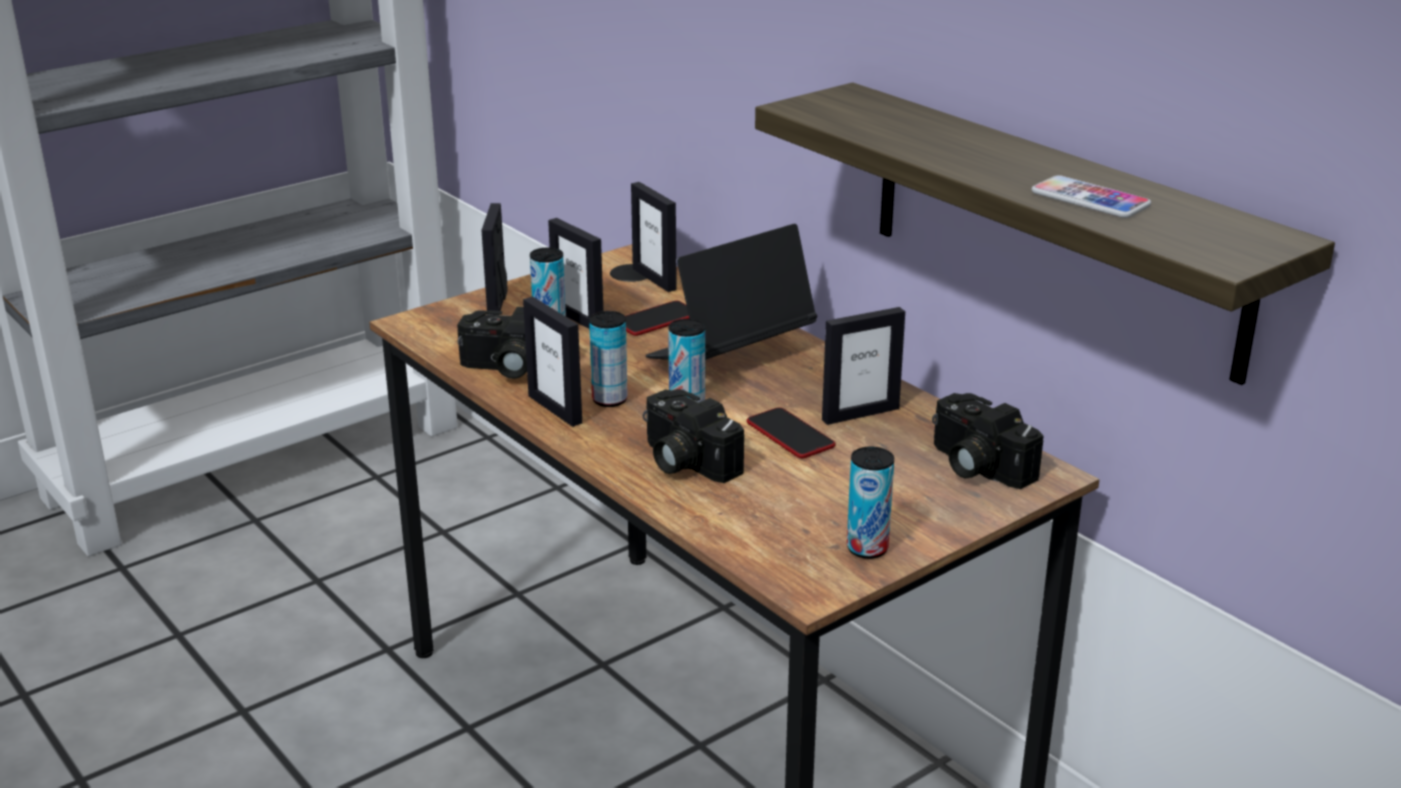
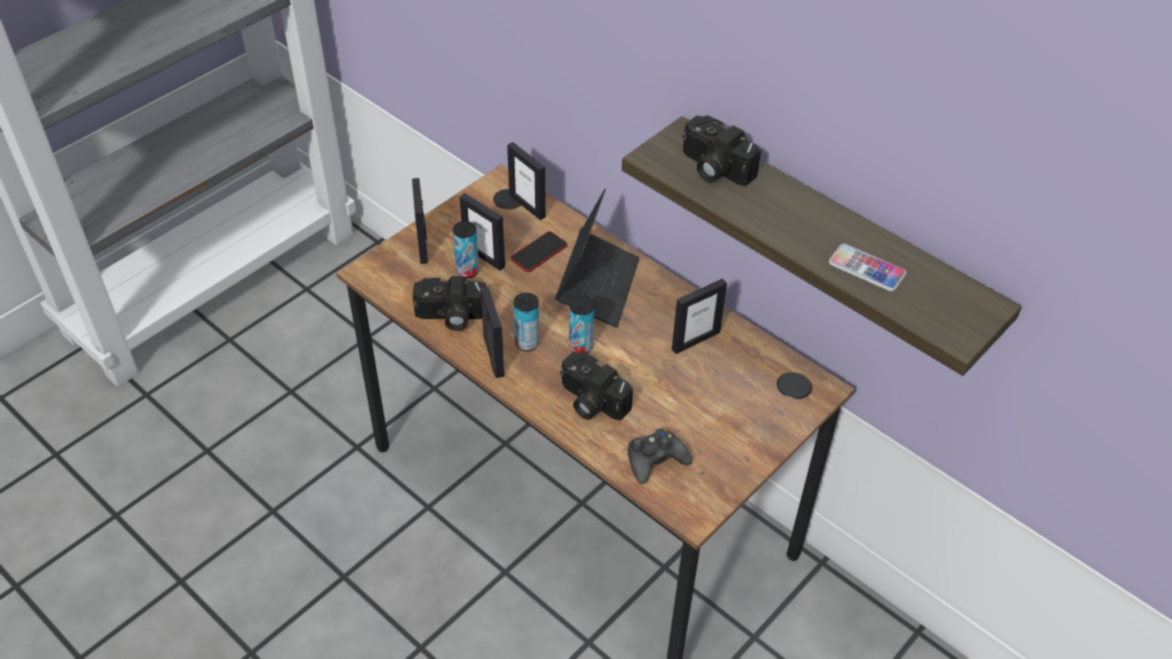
camera: 10 degrees left, 20 degrees up
picture frame [523,297,582,427] -> picture frame turned 150 degrees counterclockwise [481,287,504,378]
laptop [646,224,817,360] -> laptop turned 150 degrees clockwise [555,189,640,327]
phone [747,407,835,458] -> none
can [847,447,894,559] -> none
camera [932,393,1044,489] -> camera moved to [682,116,761,186]
none -> black game controller [628,428,692,484]

